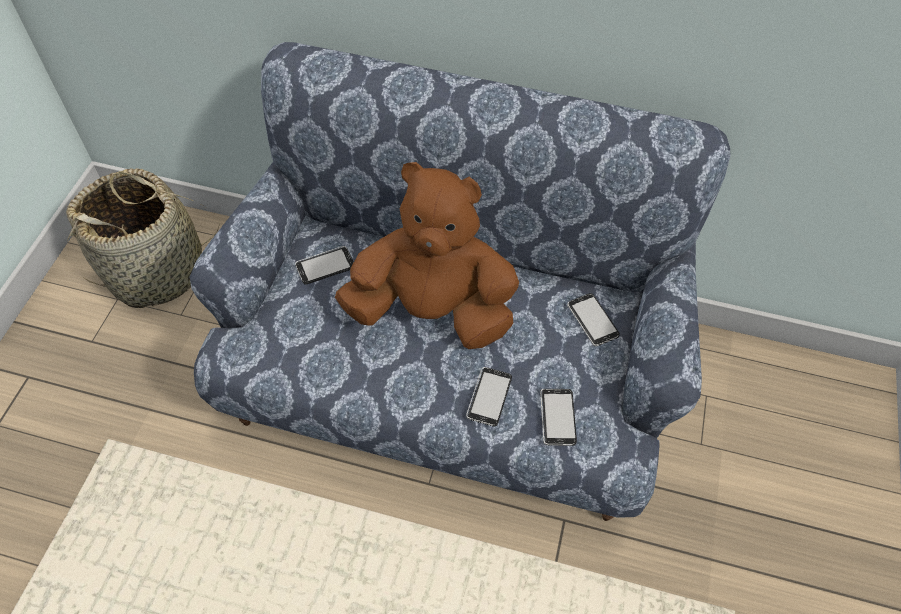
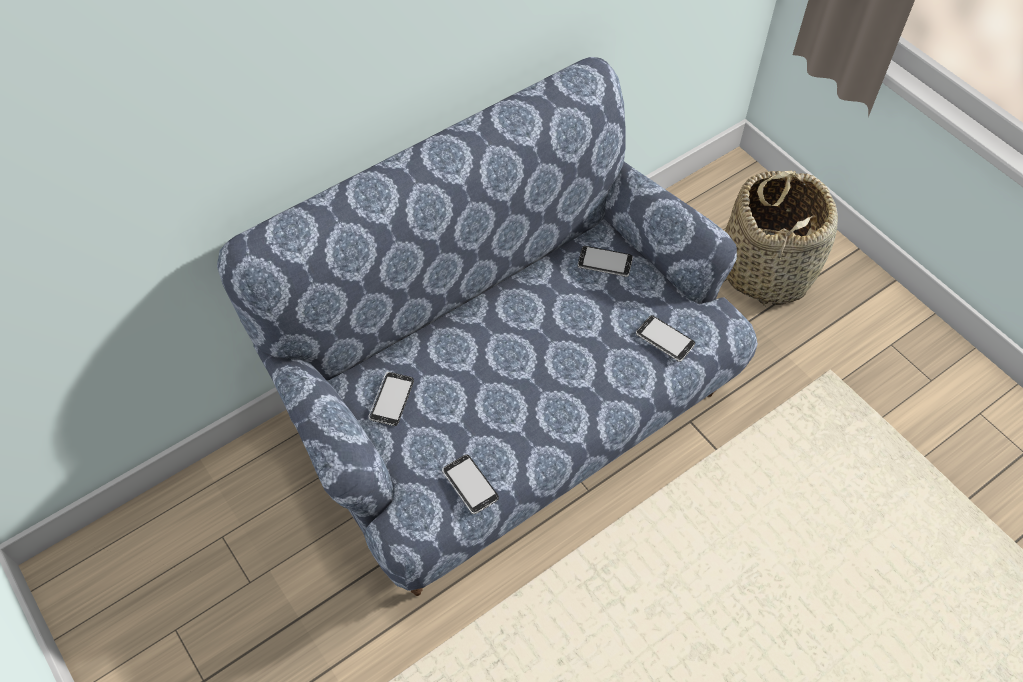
camera: 50 degrees left, 0 degrees up
basket [66,168,220,308] -> basket moved to [725,171,838,307]
brown plush toy [335,162,519,349] -> none
phone [466,367,512,427] -> phone moved to [442,454,499,514]

